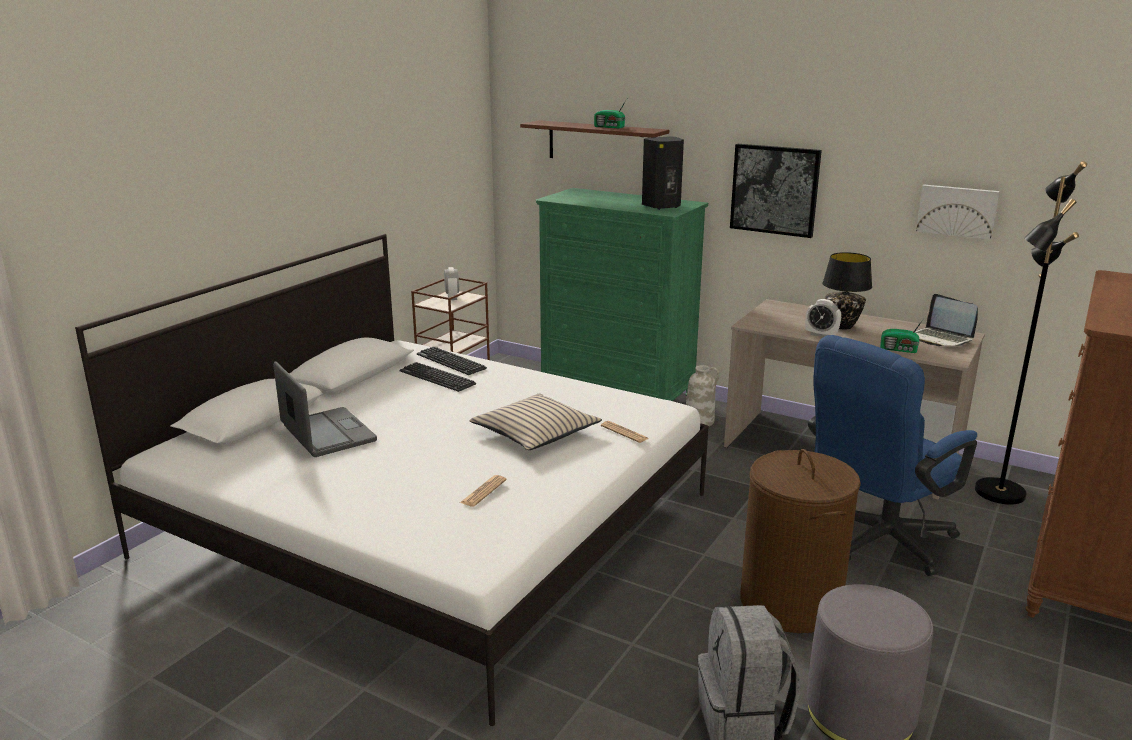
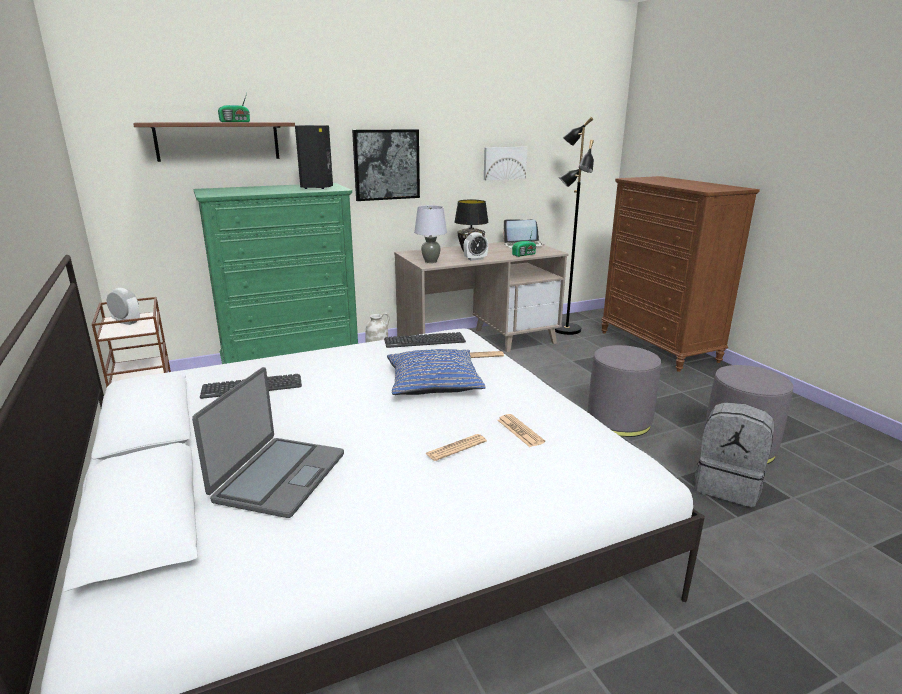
camera: 55 degrees left, 0 degrees up
laptop [273,361,377,457] -> laptop turned 105 degrees clockwise [192,367,344,518]
keyboard [417,347,487,375] -> keyboard moved to [384,332,466,348]
beige pillow [469,394,602,450] -> blue pillow [387,349,486,395]
brown laundry basket [740,449,861,633] -> grey ottoman [588,345,661,437]
blue office chair [808,335,977,576] -> none
none -> grey table lamp [414,205,447,263]
none -> newspaper [425,434,487,461]

